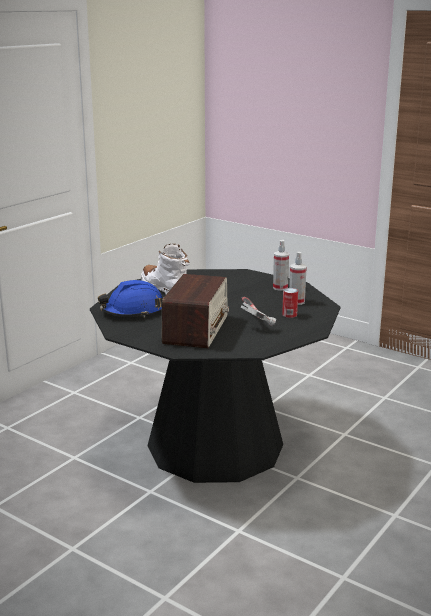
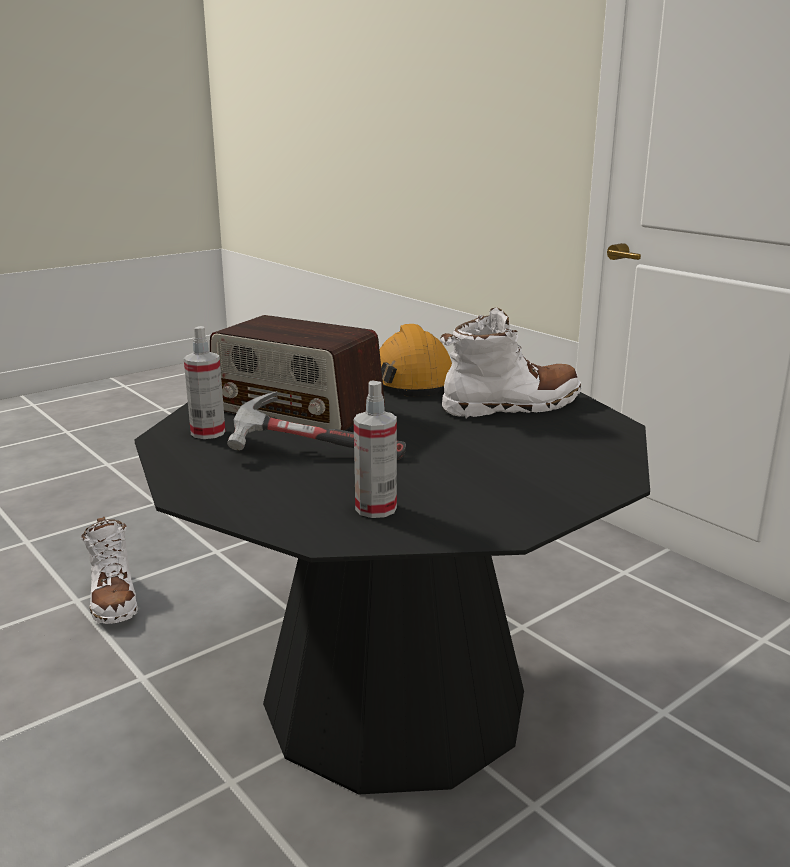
camera: 105 degrees right, 0 degrees up
blue hard hat [98,280,163,318] -> orange hard hat [379,324,452,397]
spray bottle [273,240,289,291] -> spray bottle moved to [184,326,225,439]
can [282,288,298,318] -> none
none -> white boot [81,517,138,624]

